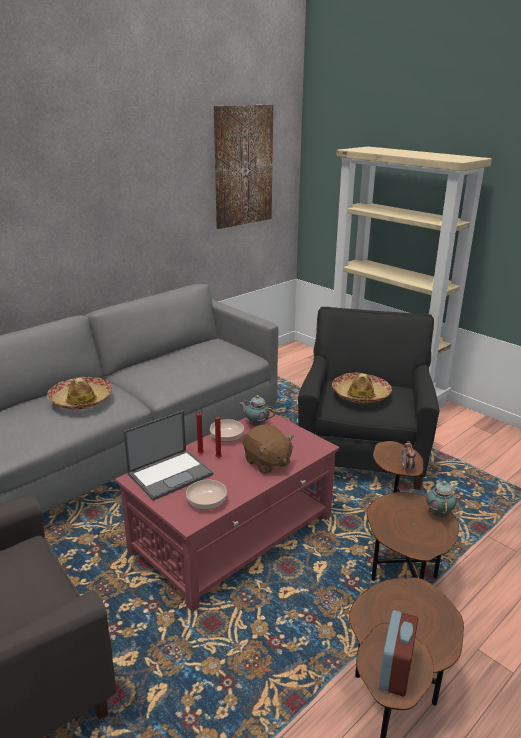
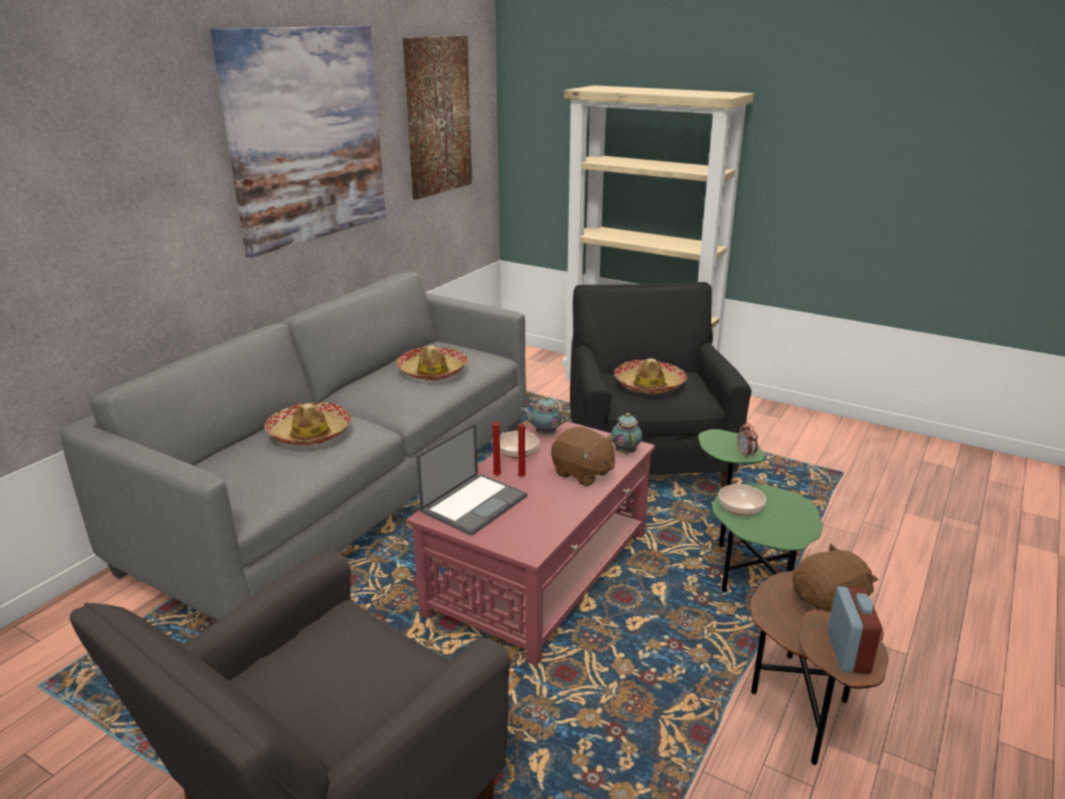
camera: 15 degrees left, 0 degrees up
bowl [186,480,227,510] -> bowl moved to [719,484,766,516]
brown side table [366,441,459,581] -> green side table [698,429,822,592]
teapot [427,479,456,517] -> teapot moved to [611,413,642,455]
none -> picture [210,26,386,258]
none -> hat [396,346,468,381]
none -> brown plush toy [793,544,878,612]

